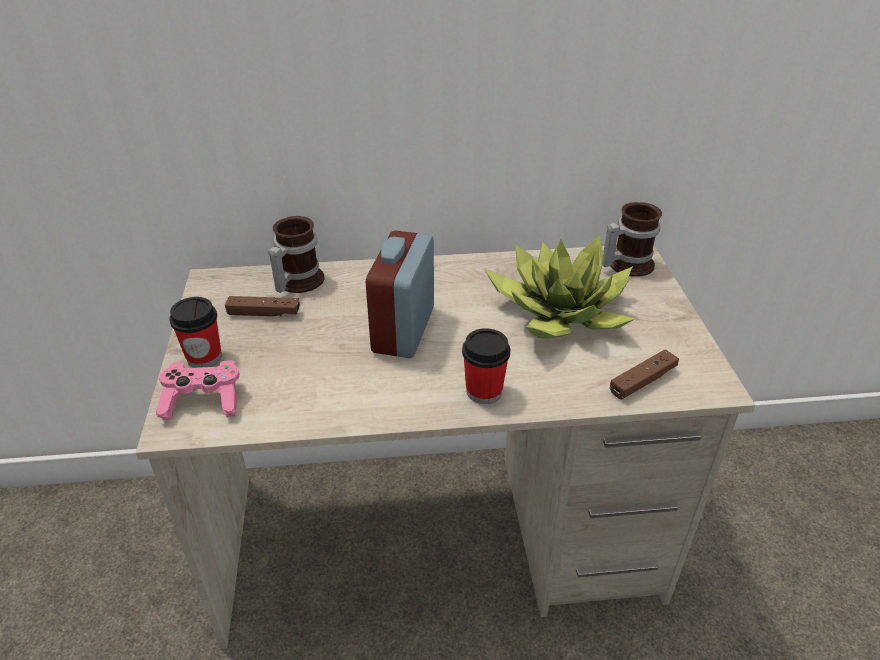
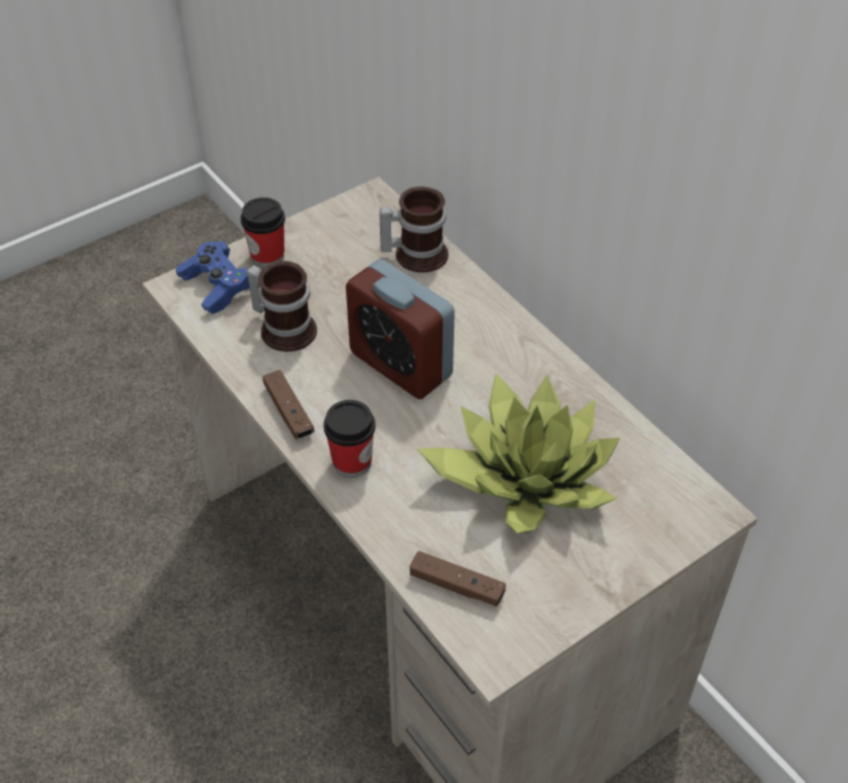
camera: 60 degrees right, 10 degrees up
pink game controller [156,360,240,420] -> blue game controller [175,241,249,314]
brown game controller [225,296,300,316] -> brown game controller moved to [263,370,314,439]
alarm clock [366,230,434,358] -> alarm clock turned 120 degrees counterclockwise [346,259,455,399]
mug [602,202,662,277] -> mug moved to [246,261,317,352]

